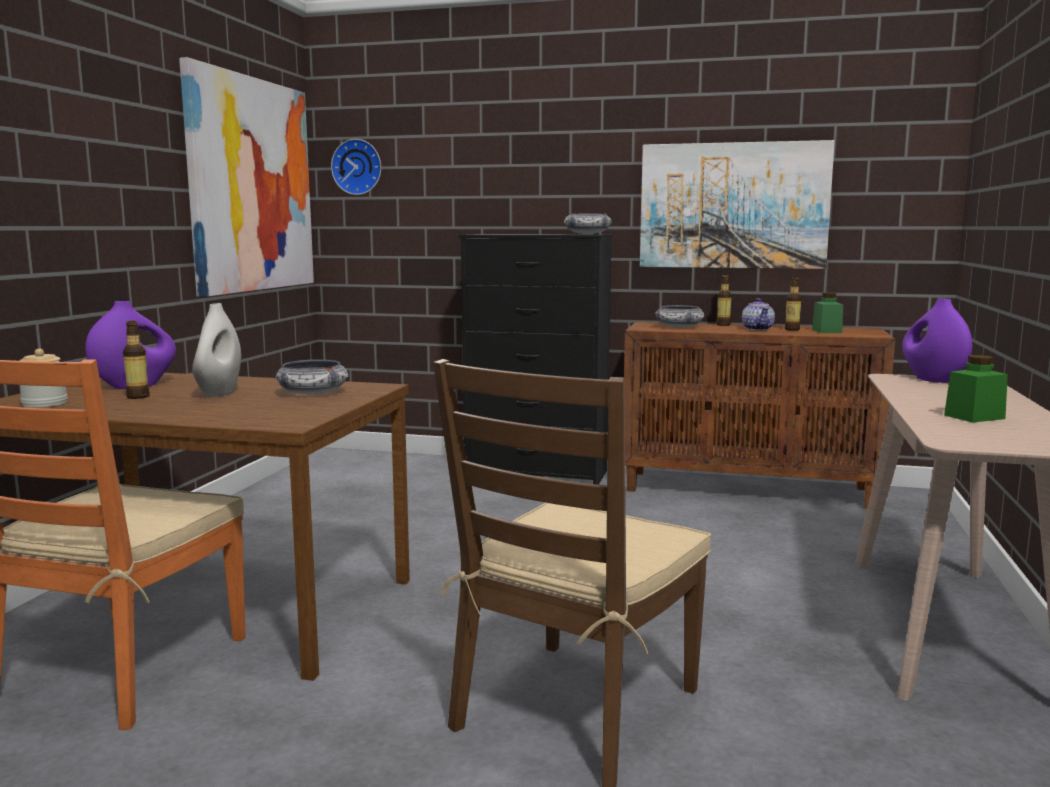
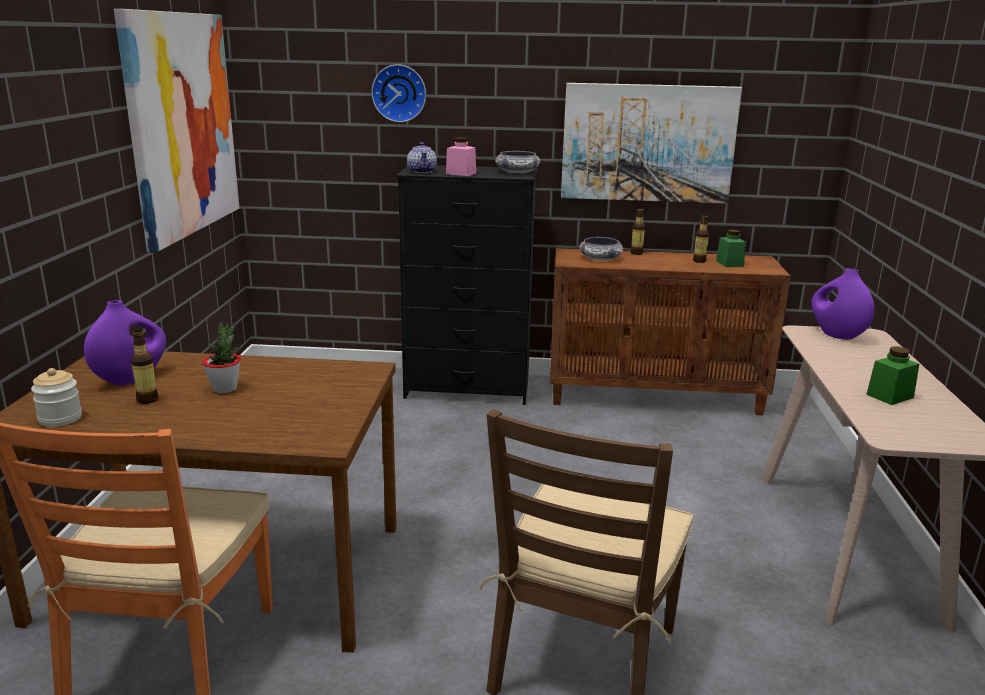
camera: 10 degrees left, 10 degrees up
white vase [192,303,241,397] -> potted plant [202,322,241,393]
bowl [276,360,348,395] -> none
wall clock [331,139,381,195] -> wall clock moved to [371,64,426,122]
teapot [742,298,775,331] -> teapot moved to [407,142,437,173]
none -> pink jar [446,137,476,176]

